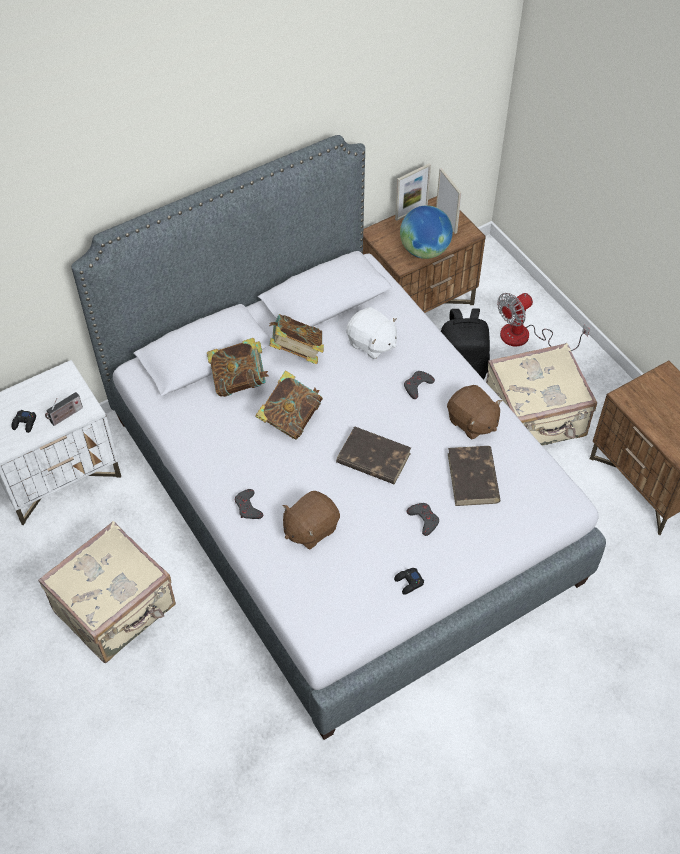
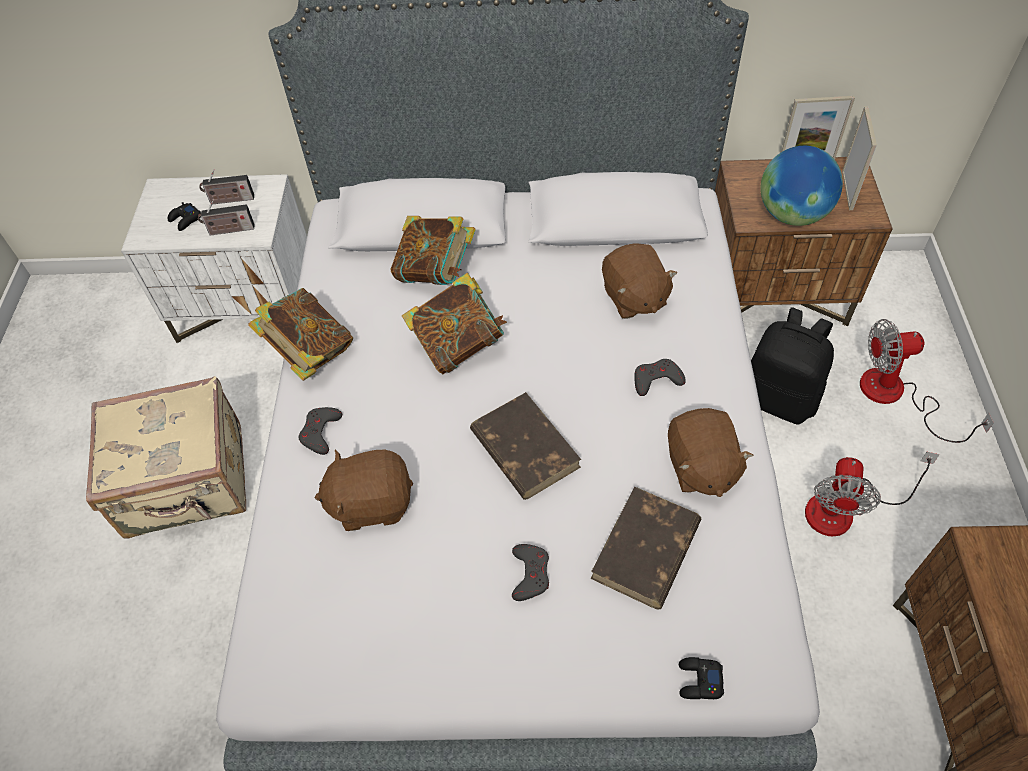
camera: 35 degrees right, 0 degrees up
book [269,314,324,364] -> book moved to [248,288,353,381]
white plush toy [346,307,397,359] -> brown plush toy [602,243,677,319]
black game controller [394,568,424,595] -> black game controller moved to [679,657,724,699]
beige suitcase [486,343,597,446] -> fan [805,452,940,537]
none -> radio [199,169,254,204]

